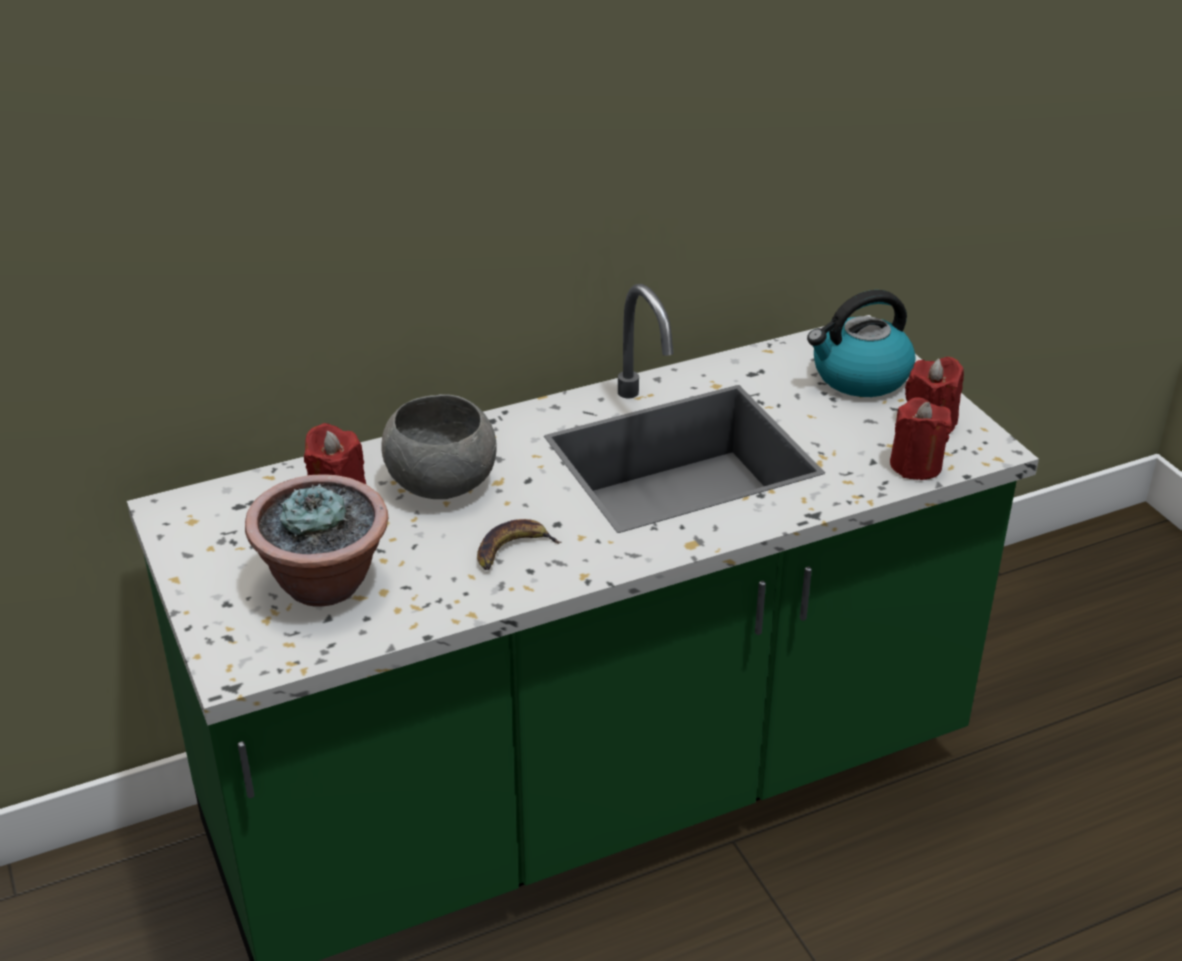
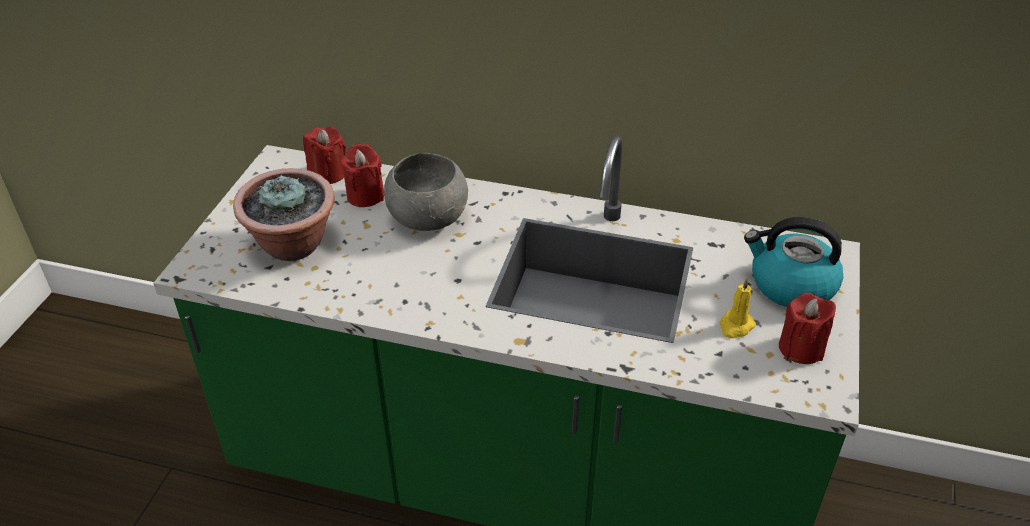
camera: 40 degrees right, 5 degrees up
banana [477,519,562,570] -> none
red candle [890,397,952,480] -> red candle moved to [303,126,346,184]
none -> yellow candle [720,278,756,338]

